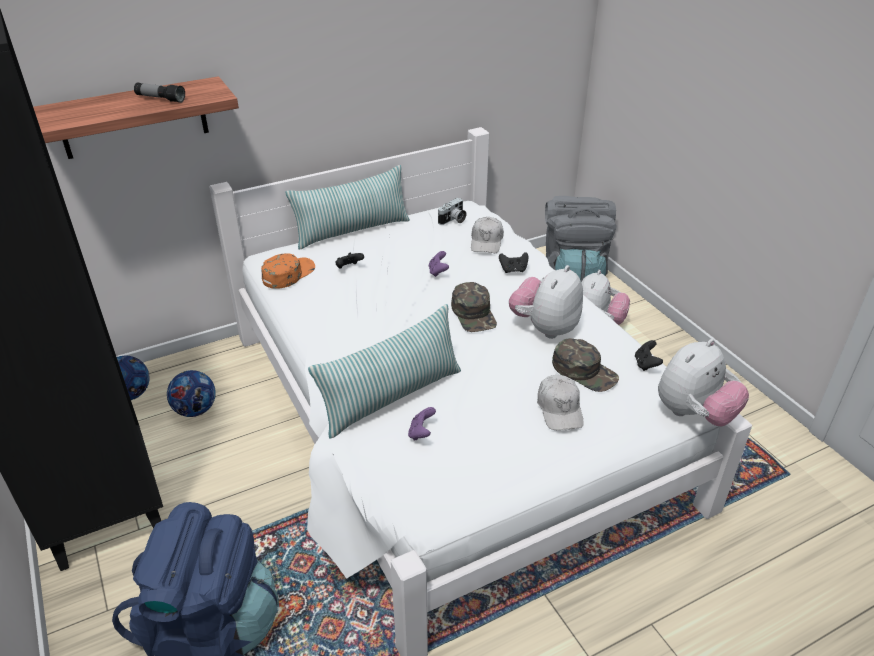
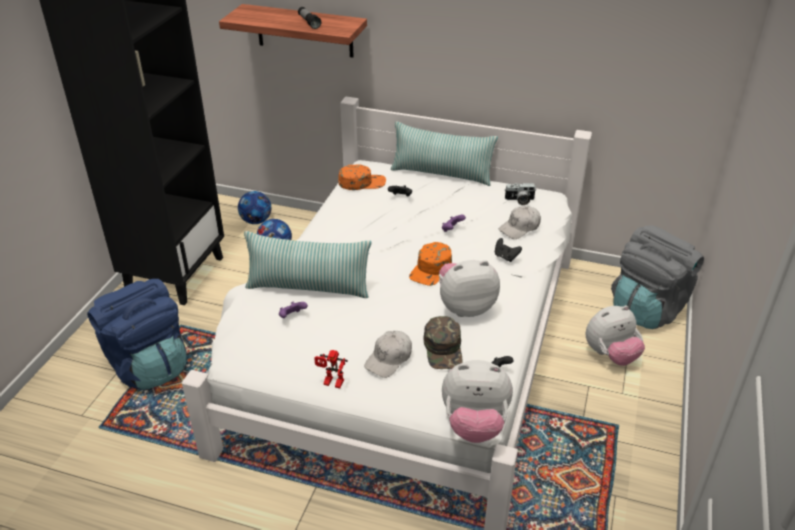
camera: 45 degrees right, 0 degrees up
green cap [451,282,497,332] -> orange cap [409,242,452,286]
none -> toy robot [314,350,348,388]

